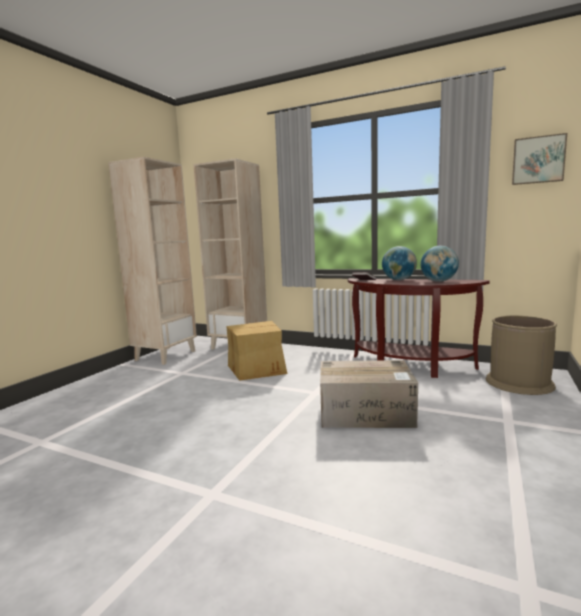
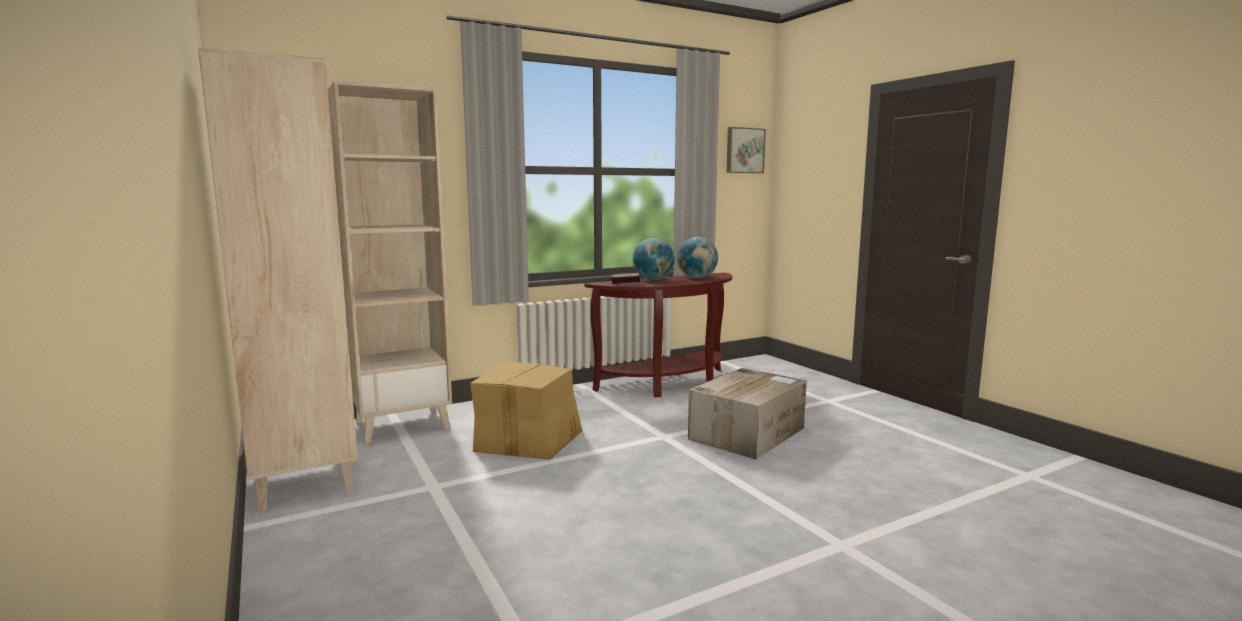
camera: 55 degrees left, 0 degrees up
brown trash can [486,316,557,395] -> none

